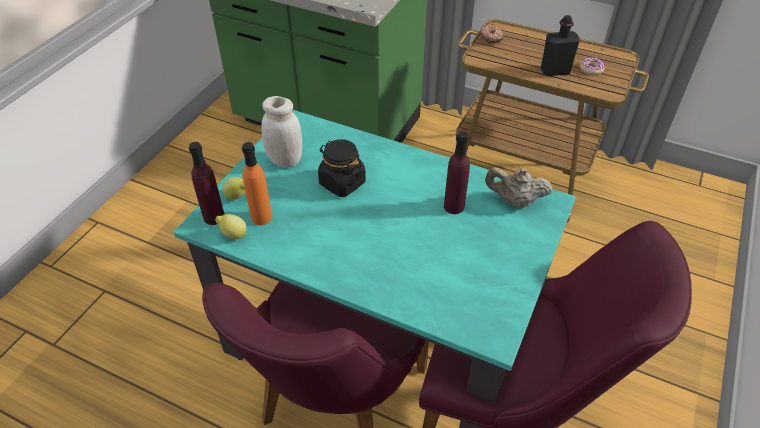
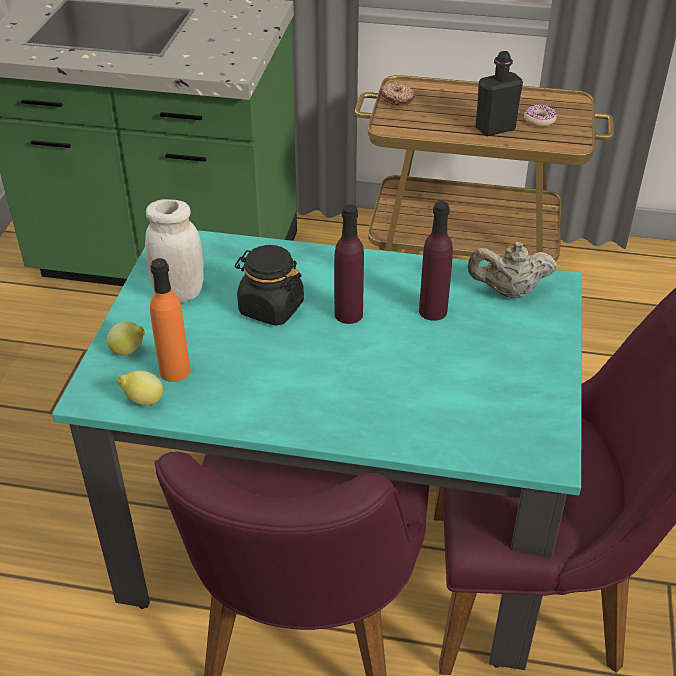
camera: 15 degrees left, 5 degrees down
purple bottle [189,142,225,225] -> purple bottle moved to [334,204,364,324]

